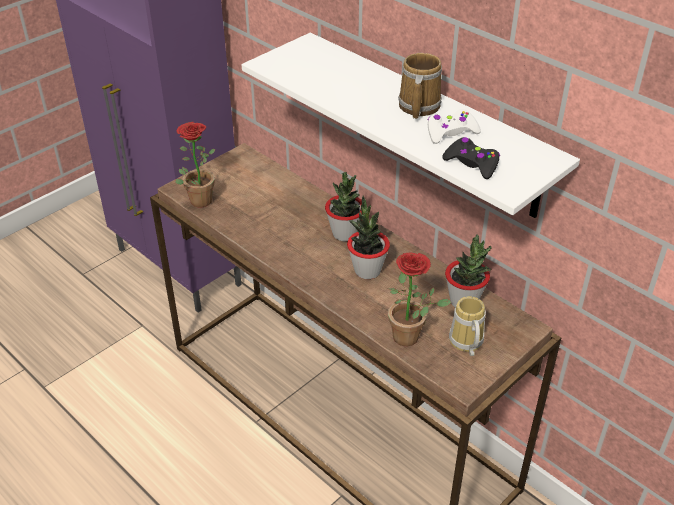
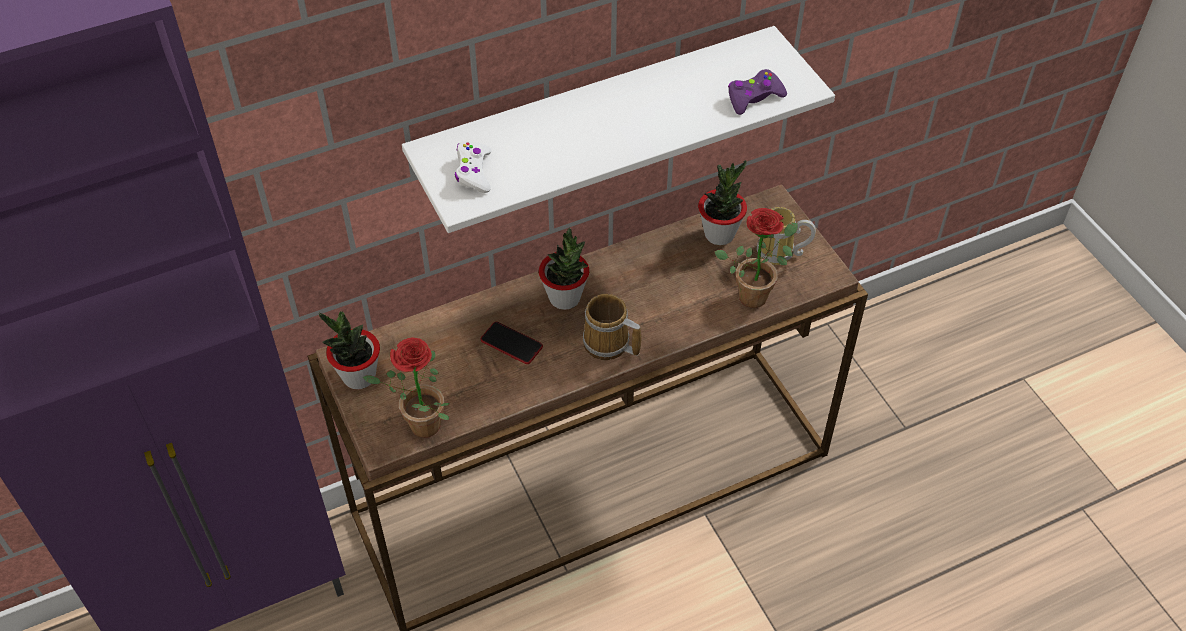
camera: 70 degrees left, 10 degrees up
potted plant [347,196,390,279] -> potted plant moved to [319,311,380,389]
mug [398,53,442,119] -> mug moved to [583,294,642,360]
white game controller [428,109,481,144] -> white game controller moved to [455,141,492,193]
black game controller [442,137,500,179] -> purple game controller [728,69,787,115]
none -> phone [480,322,543,364]

